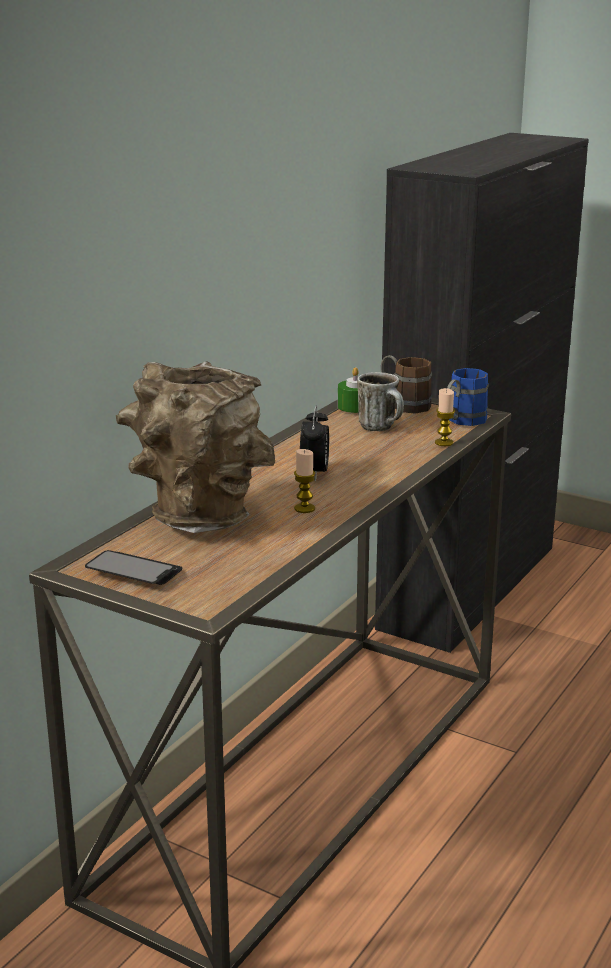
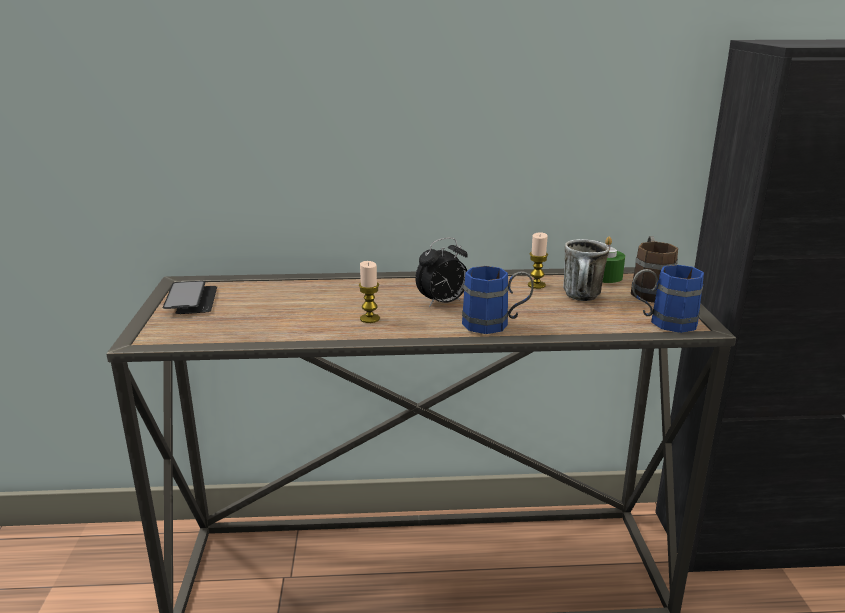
camera: 55 degrees right, 0 degrees up
brown vase [116,361,275,533] -> none
candle [435,388,455,446] -> candle moved to [528,232,548,289]
none -> blue mug [462,266,534,334]

